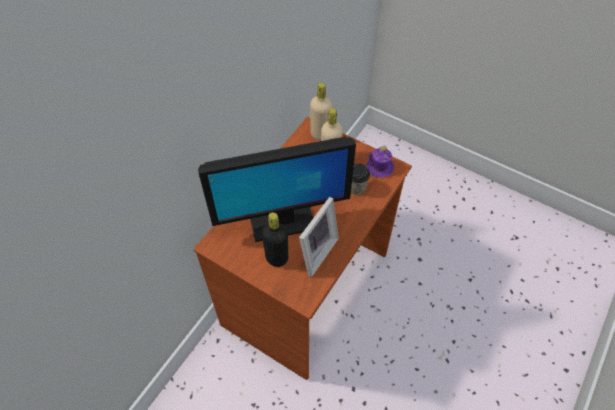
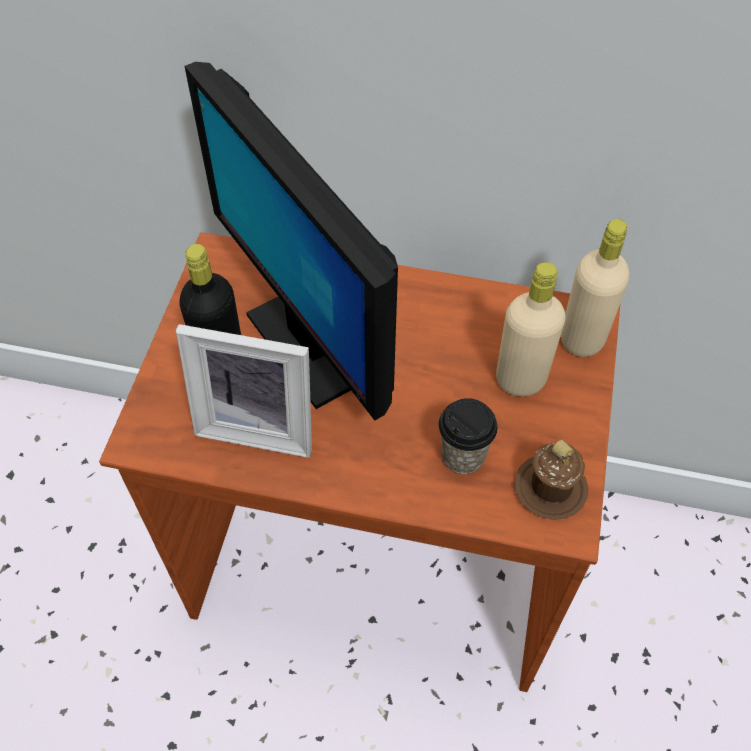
camera: 70 degrees right, 0 degrees up
purple mug [366,145,394,177] -> brown mug [514,440,588,520]

